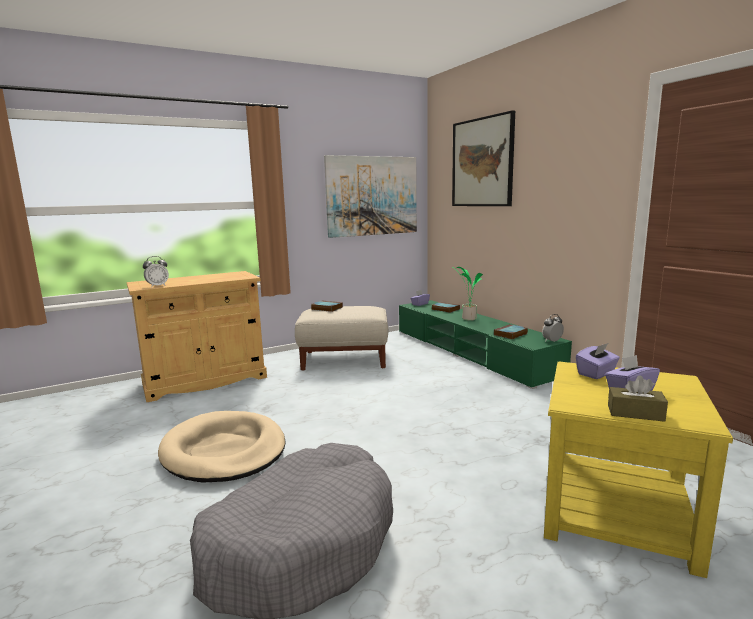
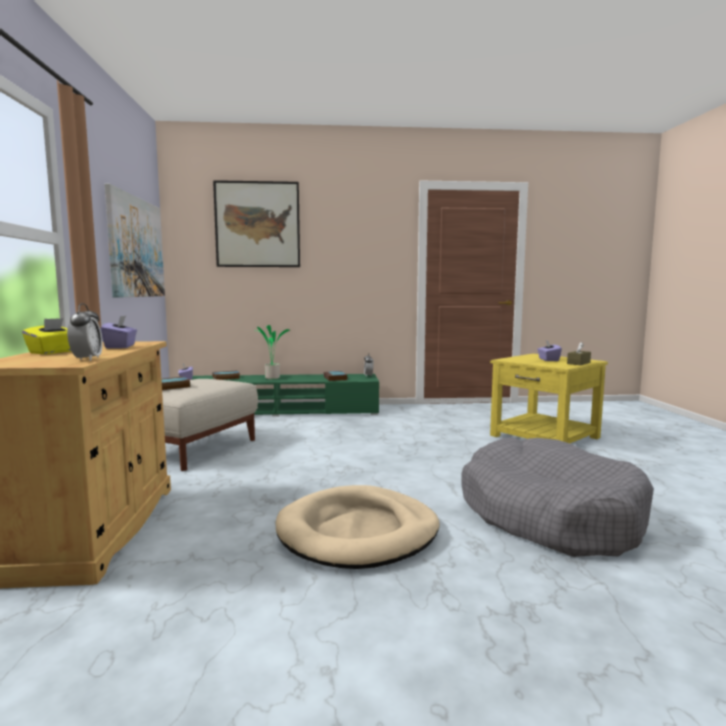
camera: 65 degrees left, 5 degrees down
purple tissue box [576,343,620,379] -> purple tissue box moved to [101,316,137,348]
none -> yellow tissue box [22,318,71,354]

